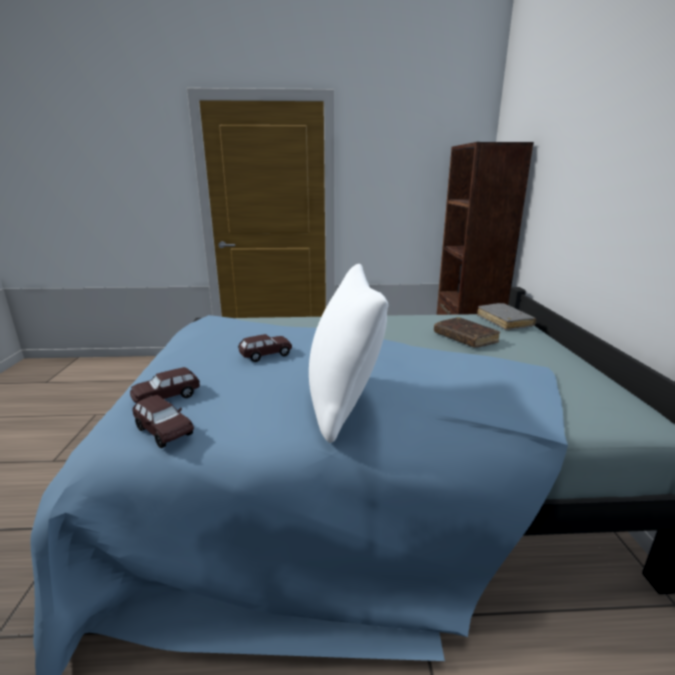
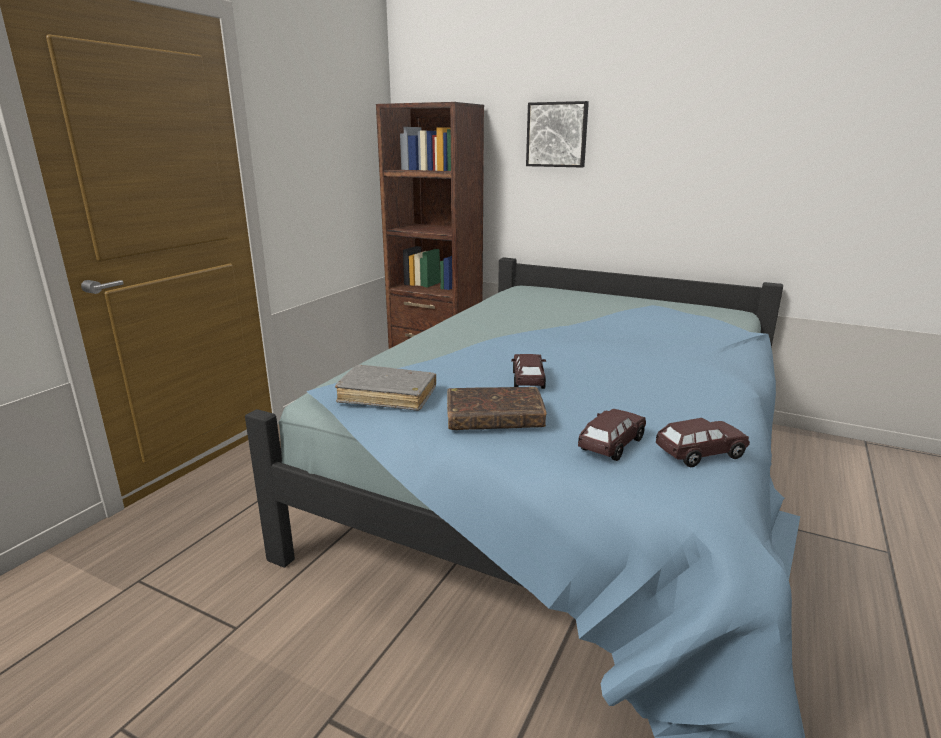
camera: 60 degrees left, 0 degrees up
brown toy car [130,367,200,403] -> brown toy car turned 135 degrees counterclockwise [578,409,646,461]
white pillow [309,264,388,443] -> none
brown book [434,317,500,348] -> brown book moved to [447,387,547,430]
grey book [477,303,536,331] -> grey book moved to [335,365,436,411]
none -> picture [526,101,589,167]

